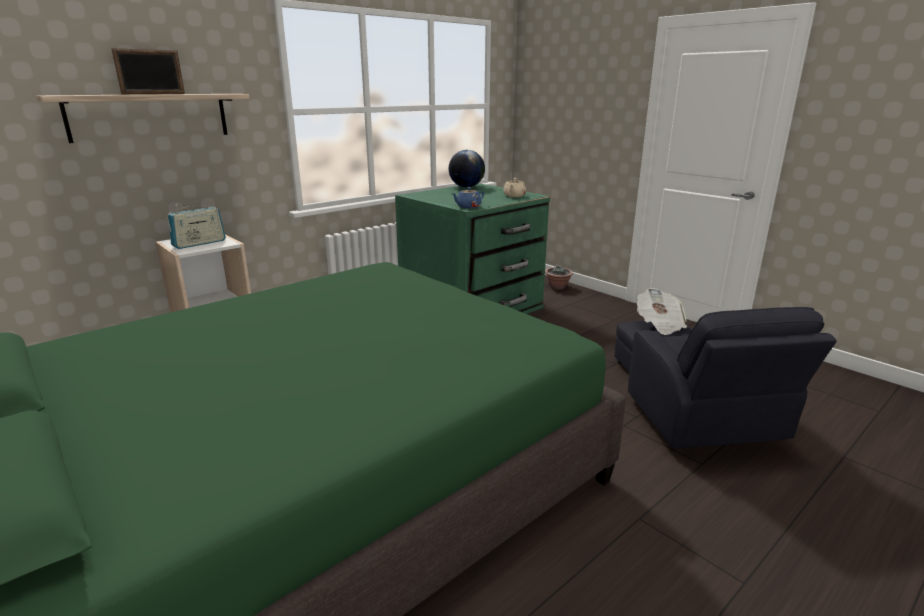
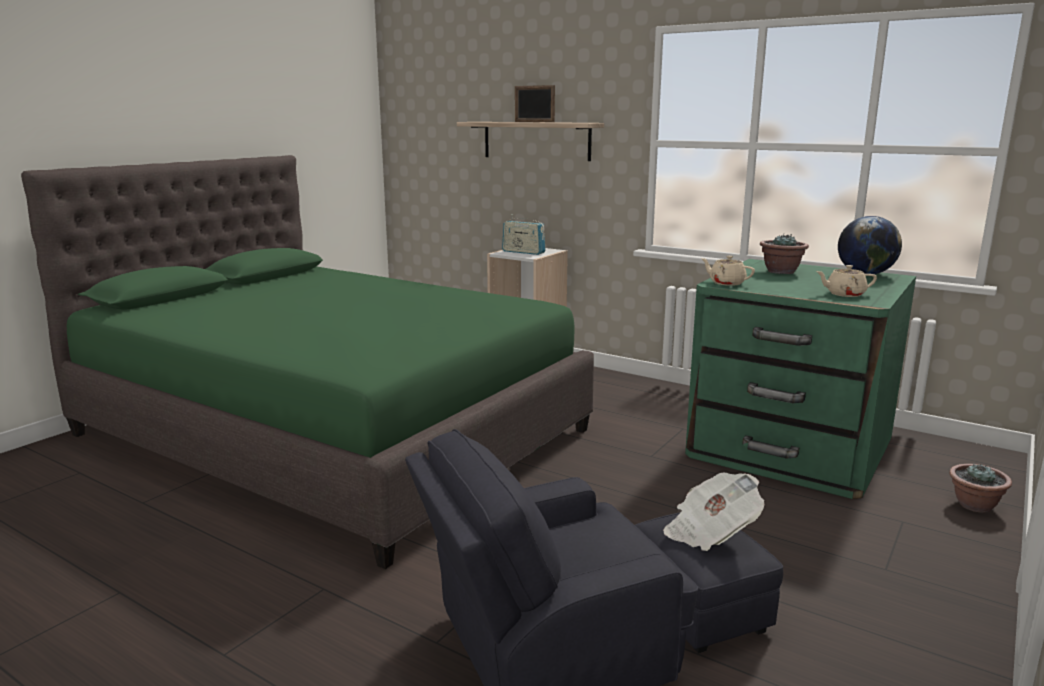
camera: 75 degrees right, 5 degrees down
blue teapot [452,187,484,208] -> beige teapot [701,256,755,286]
none -> potted plant [760,234,809,274]

